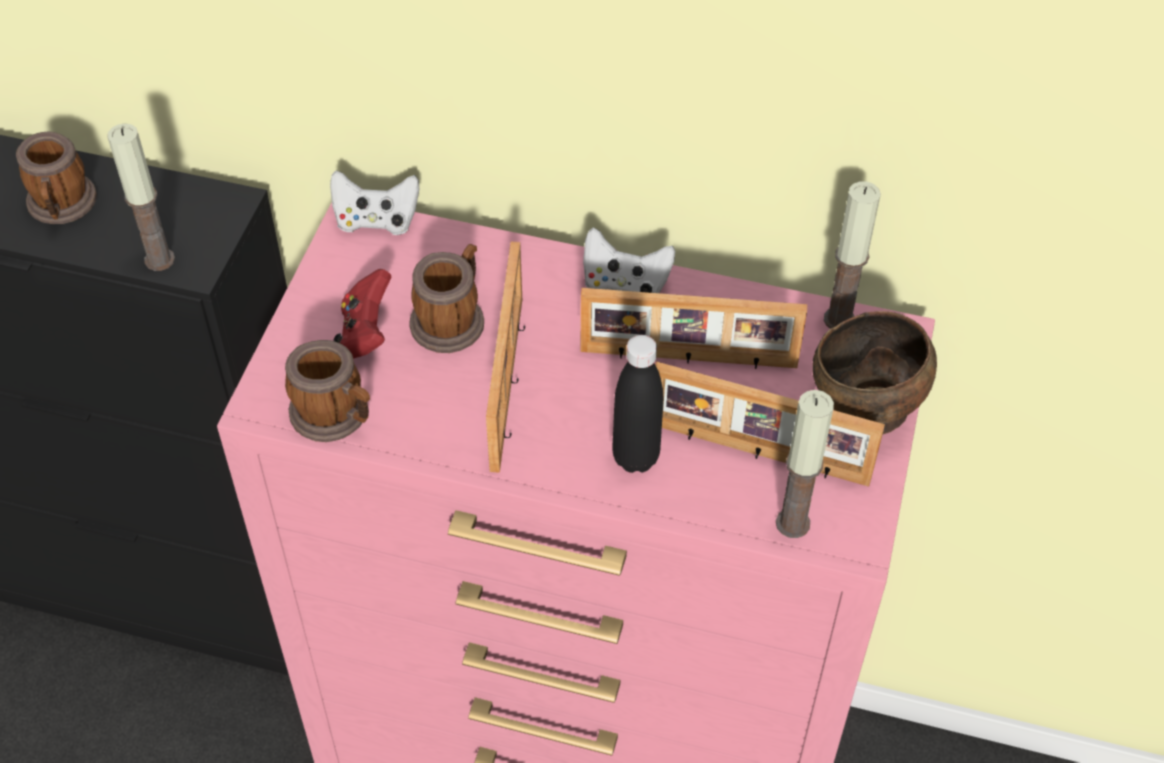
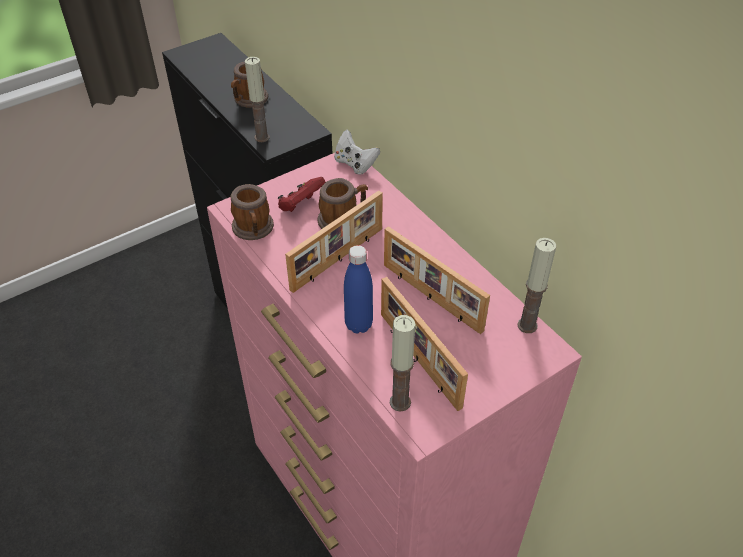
camera: 40 degrees right, 5 degrees down
white game controller [583,228,675,293] -> none
black bottle [612,335,663,473] -> blue bottle [344,245,373,333]
brown bowl [812,311,937,434] -> none

